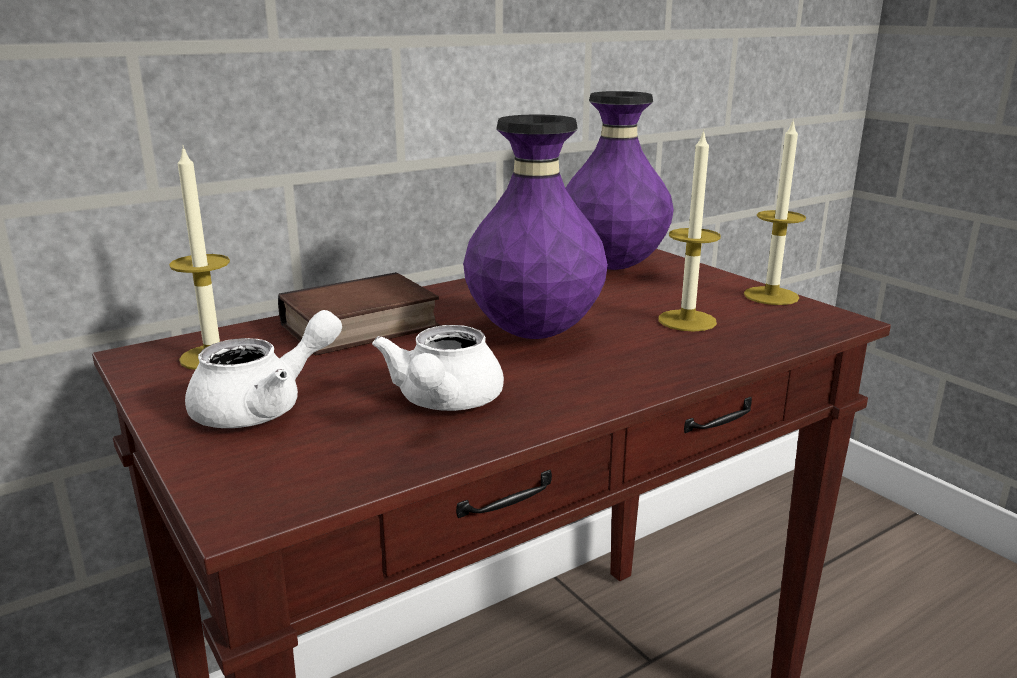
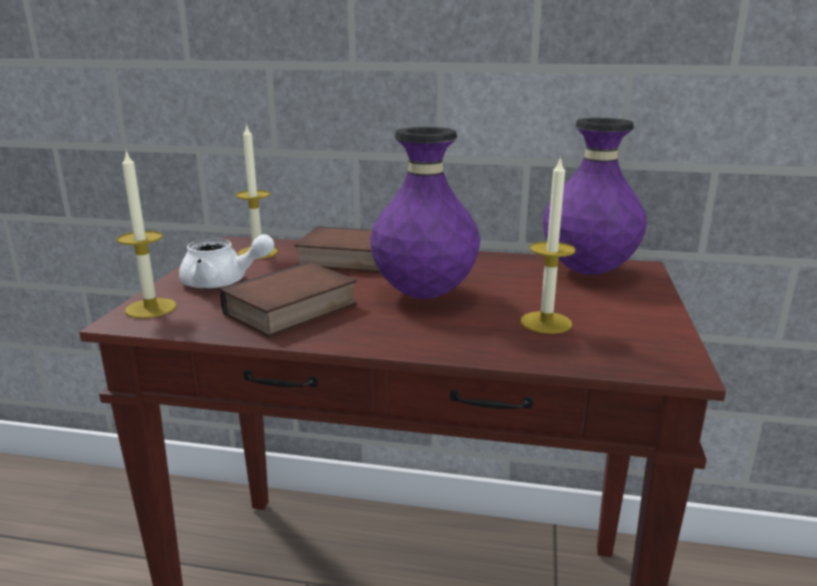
camera: 45 degrees right, 0 degrees up
white teapot [372,325,504,411] -> book [220,262,357,338]
candle [744,118,806,305] -> candle moved to [117,151,176,318]

